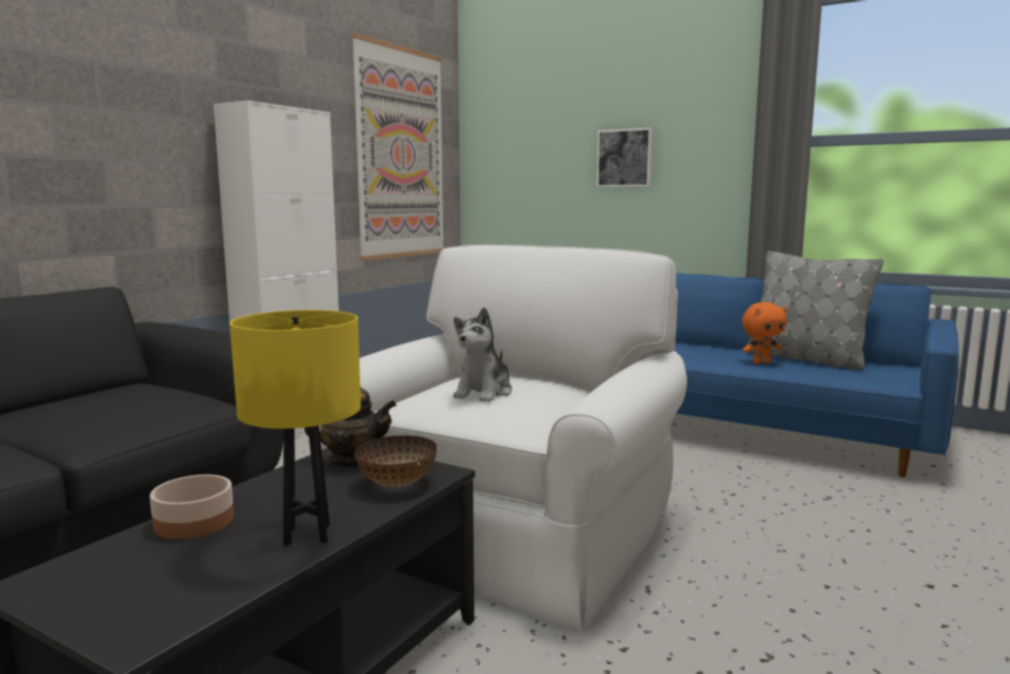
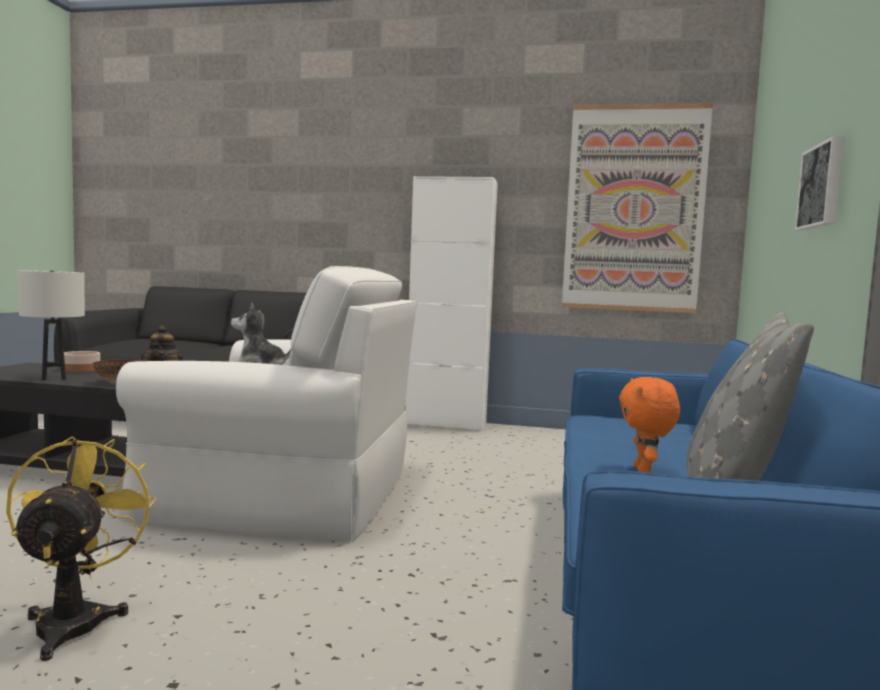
camera: 70 degrees right, 5 degrees down
yellow table lamp [230,310,361,546] -> white table lamp [17,270,85,381]
orange plush toy [742,302,787,364] -> orange plush toy turned 45 degrees clockwise [619,377,680,473]
none -> yellow fan [6,437,156,661]

